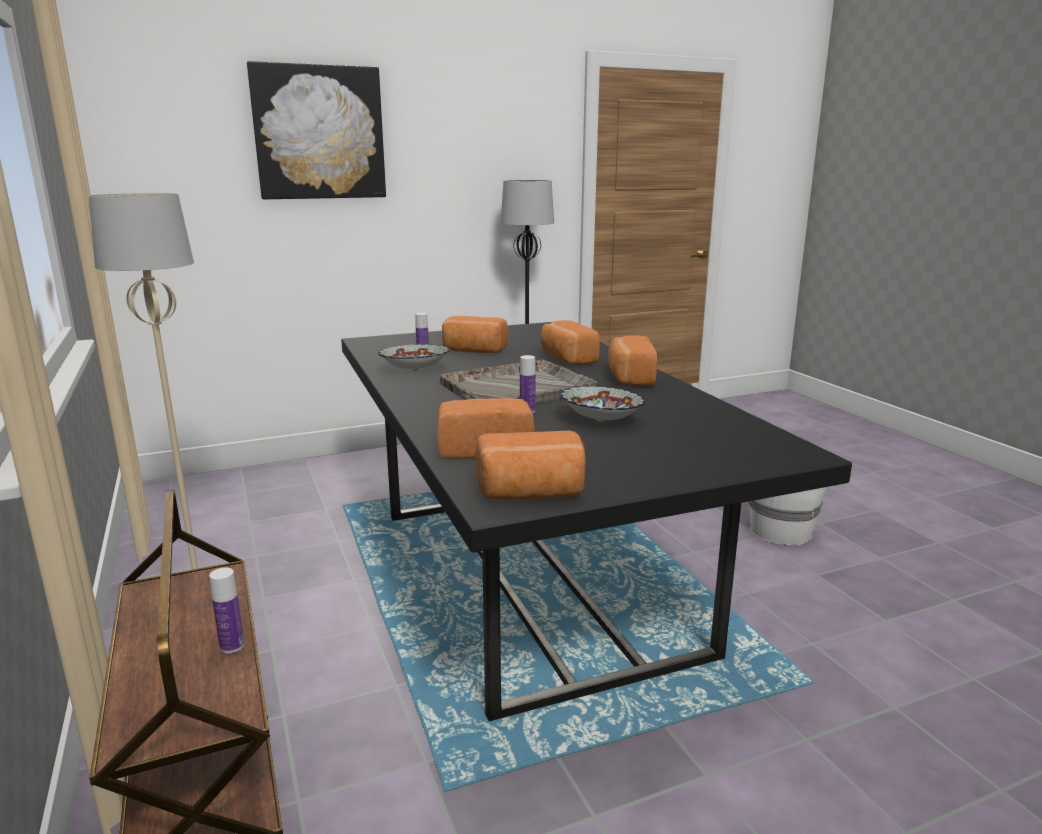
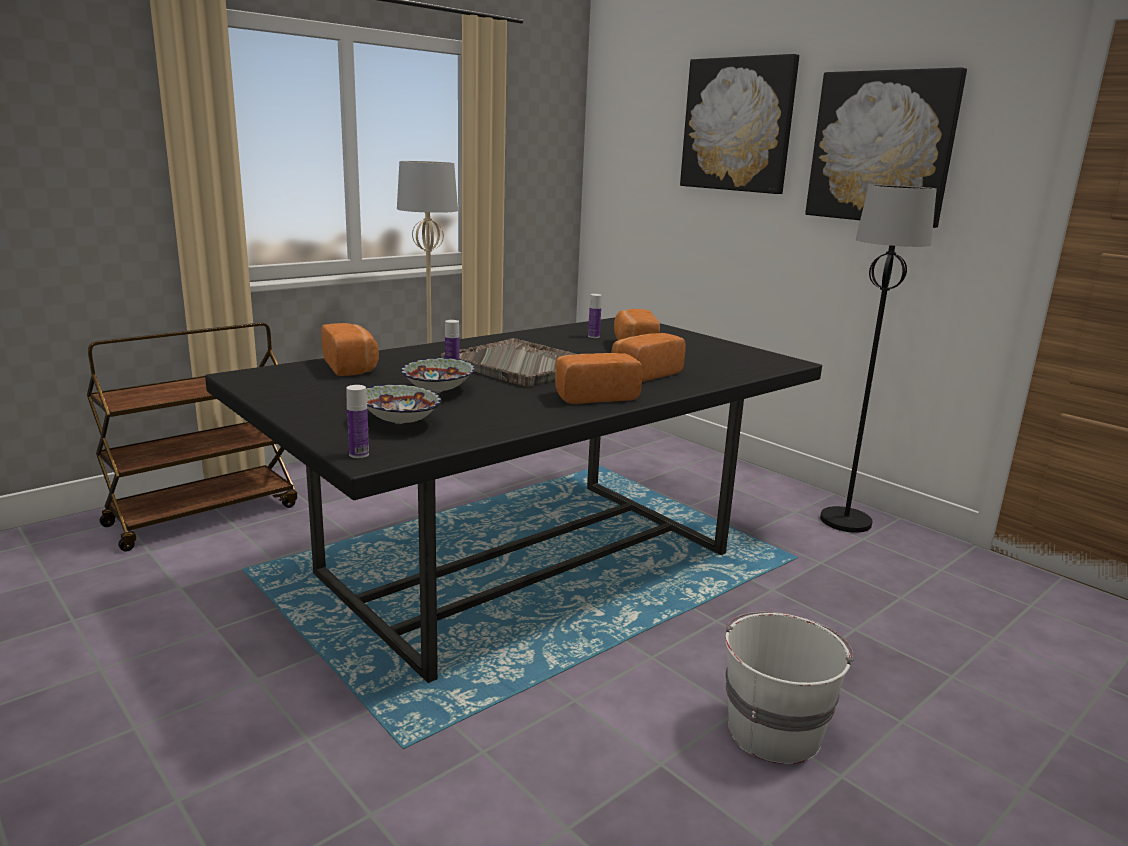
camera: 70 degrees right, 0 degrees up
bottle [209,567,244,653] -> bottle moved to [346,385,369,458]
bowl [378,344,450,371] -> bowl moved to [366,384,441,424]
bread [476,431,585,500] -> none
none -> picture [805,67,967,228]

